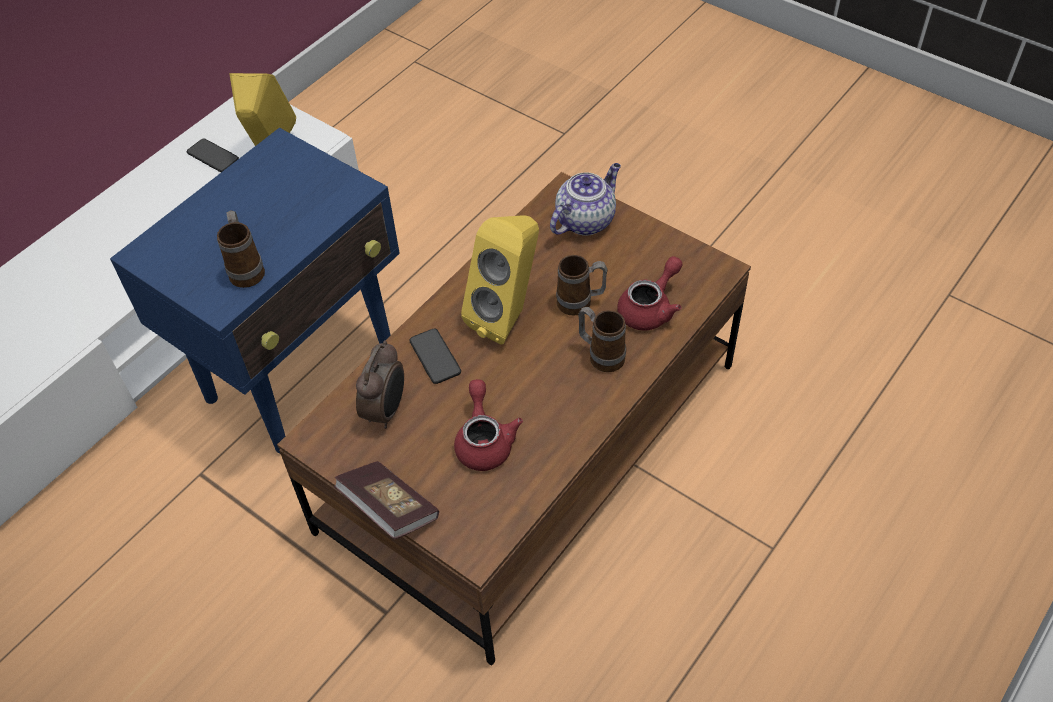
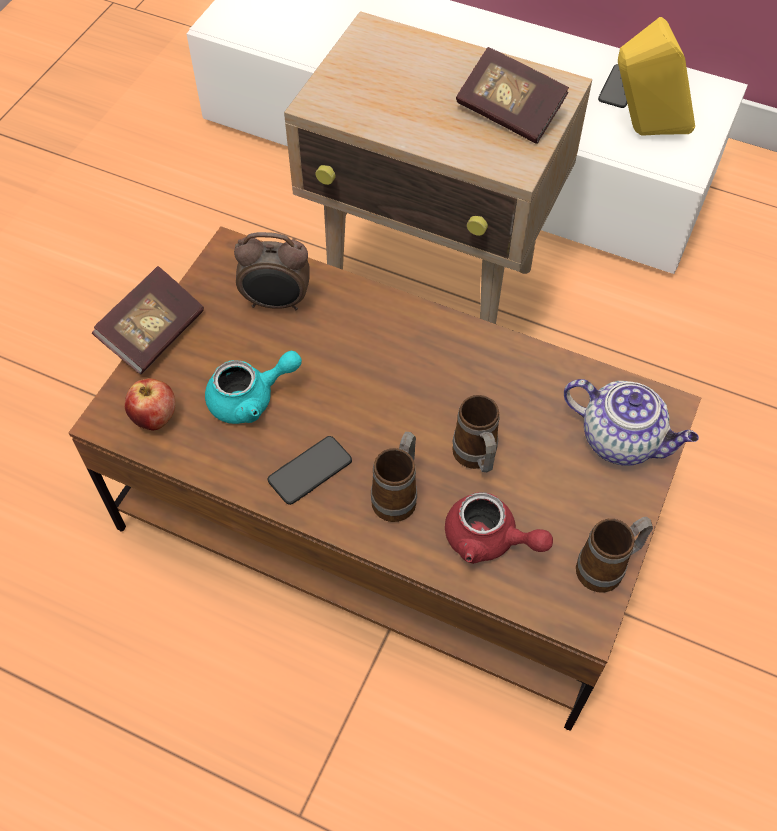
camera: 75 degrees right, 5 degrees up
blue side table [110,128,400,454] -> beige side table [284,11,592,324]
mug [217,210,265,288] -> mug moved to [576,517,653,592]
phone [409,329,461,384] -> phone moved to [268,436,352,505]
red teapot [454,379,523,471] -> turquoise teapot [205,351,302,424]
yellow speaker [461,215,539,345] -> none
none -> apple [125,378,176,430]
none -> book [456,47,569,144]

